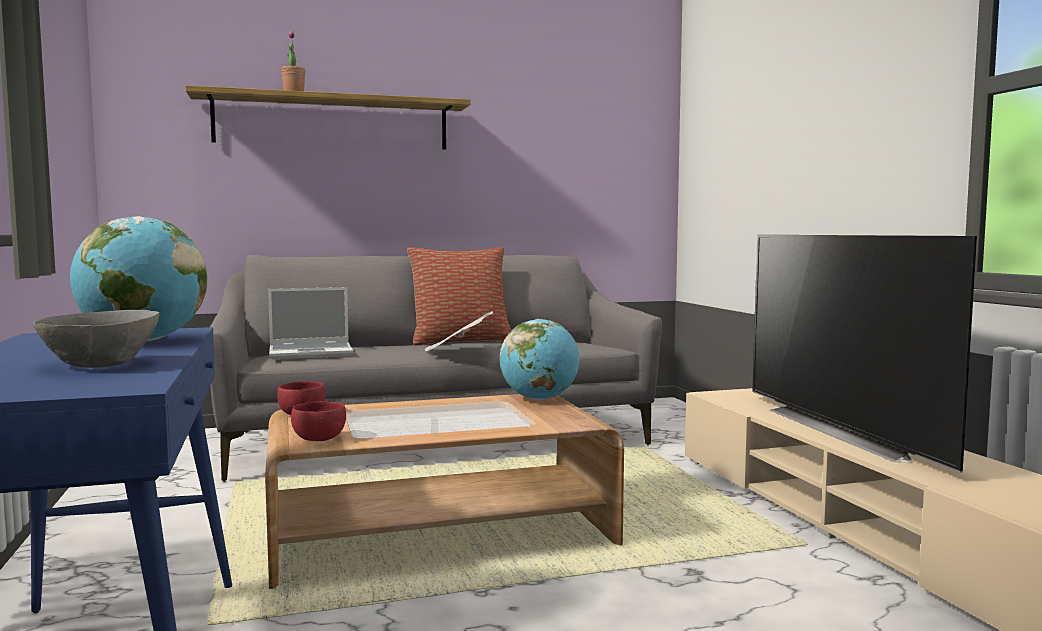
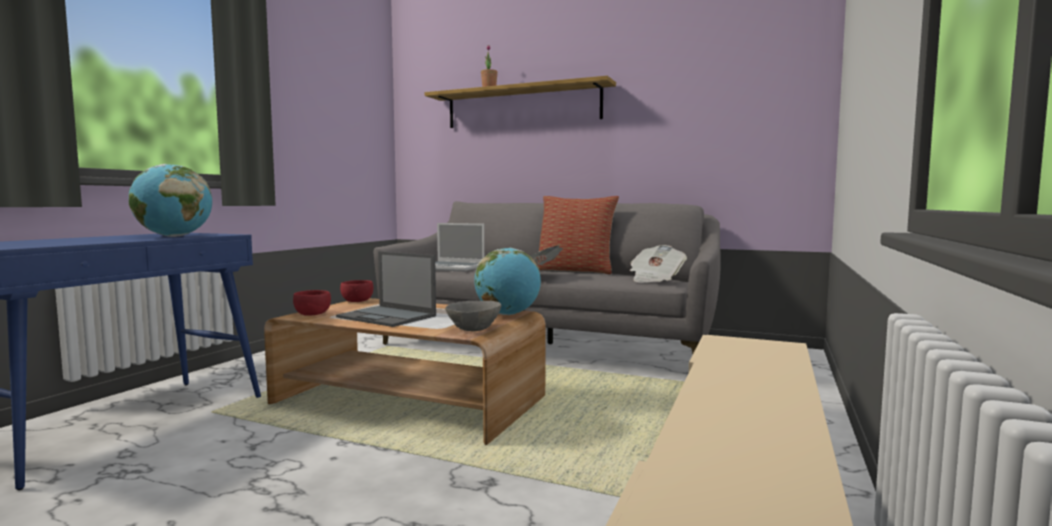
camera: 40 degrees right, 0 degrees up
grey bowl [33,310,159,368] -> grey bowl moved to [445,301,501,331]
television [752,235,977,473] -> none
none -> laptop [336,251,436,327]
none -> newspaper [630,245,687,283]

